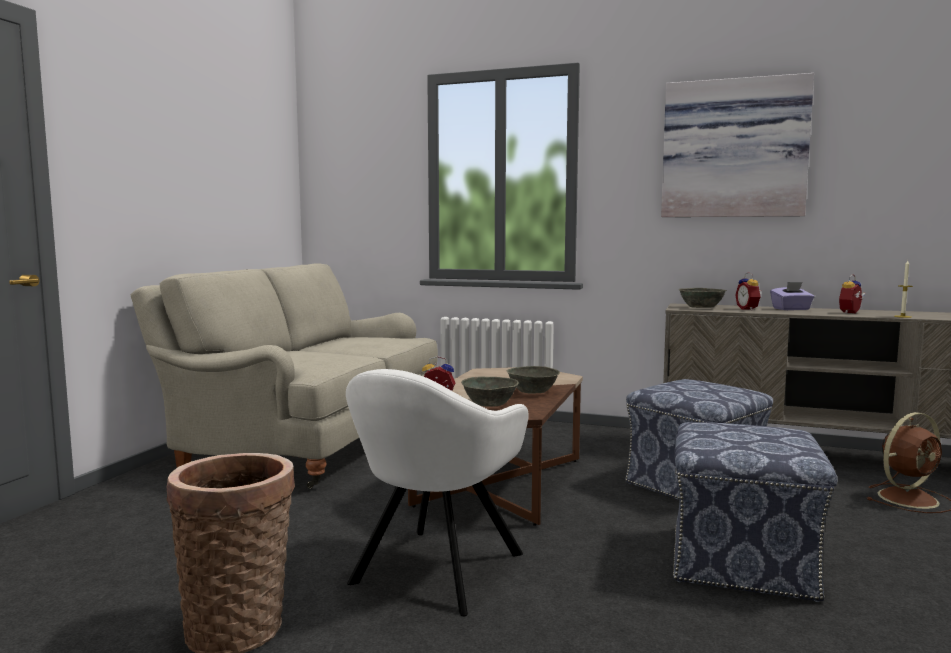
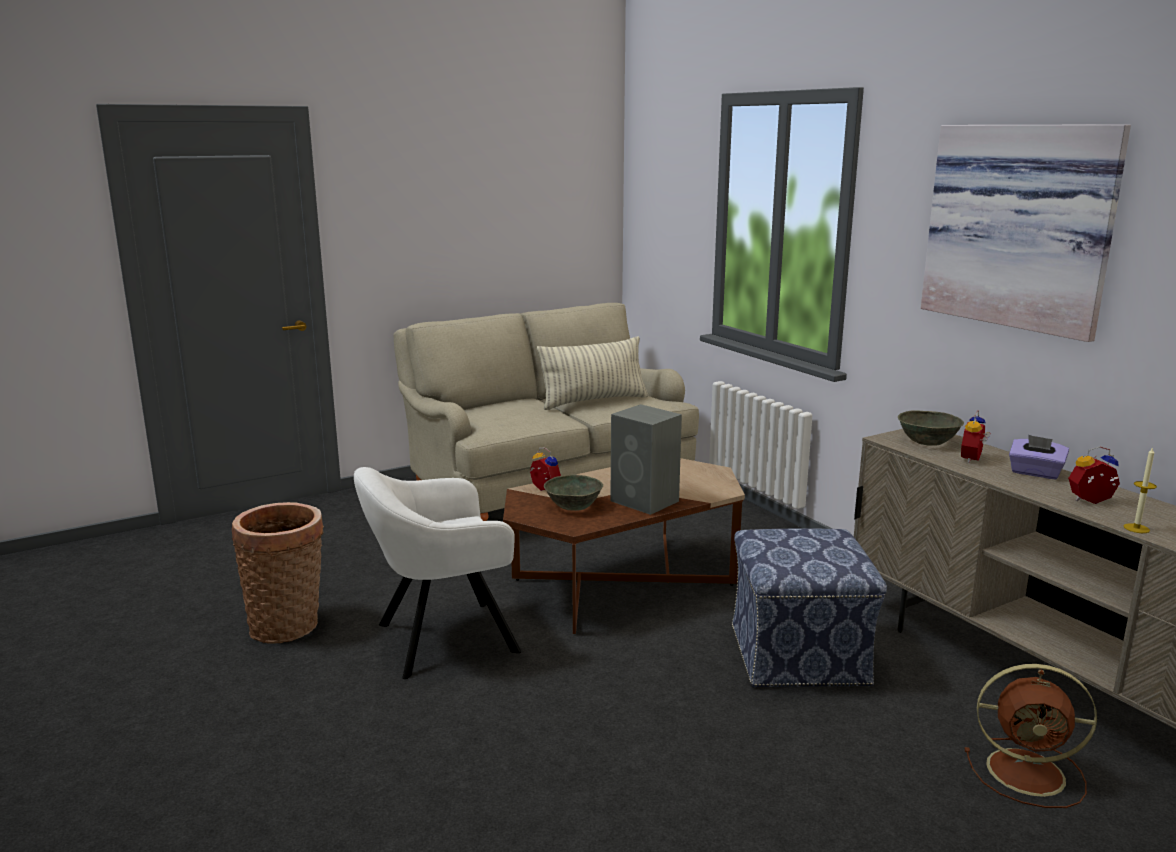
camera: 40 degrees right, 10 degrees up
grey bowl [507,366,560,394] -> grey speaker [610,404,682,515]
ottoman [673,422,838,602] -> none
none -> pillow [537,336,648,410]

